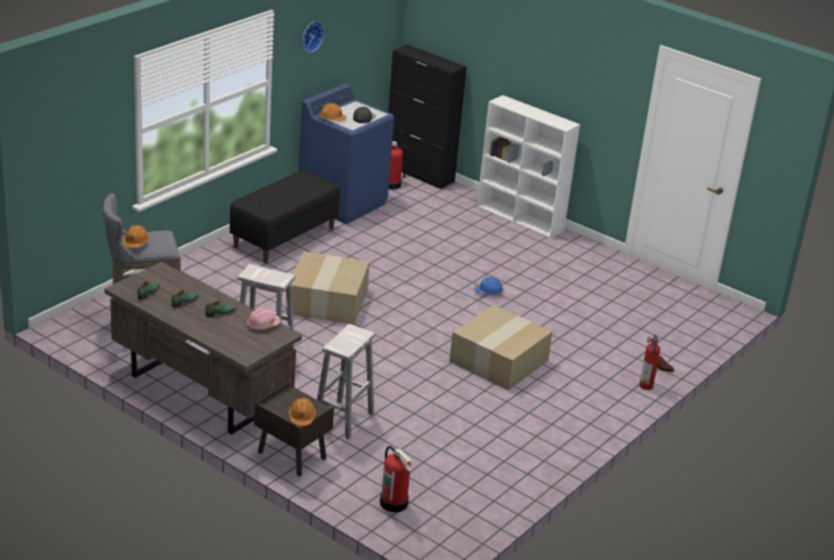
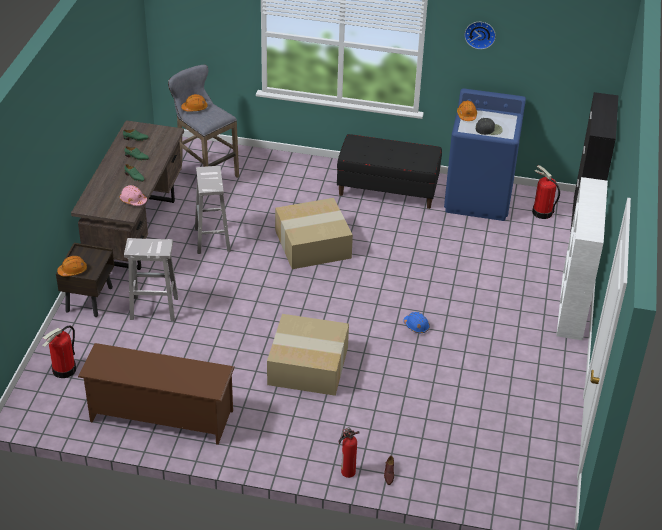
camera: 65 degrees right, 10 degrees up
none -> brown shoe rack [78,343,235,445]

